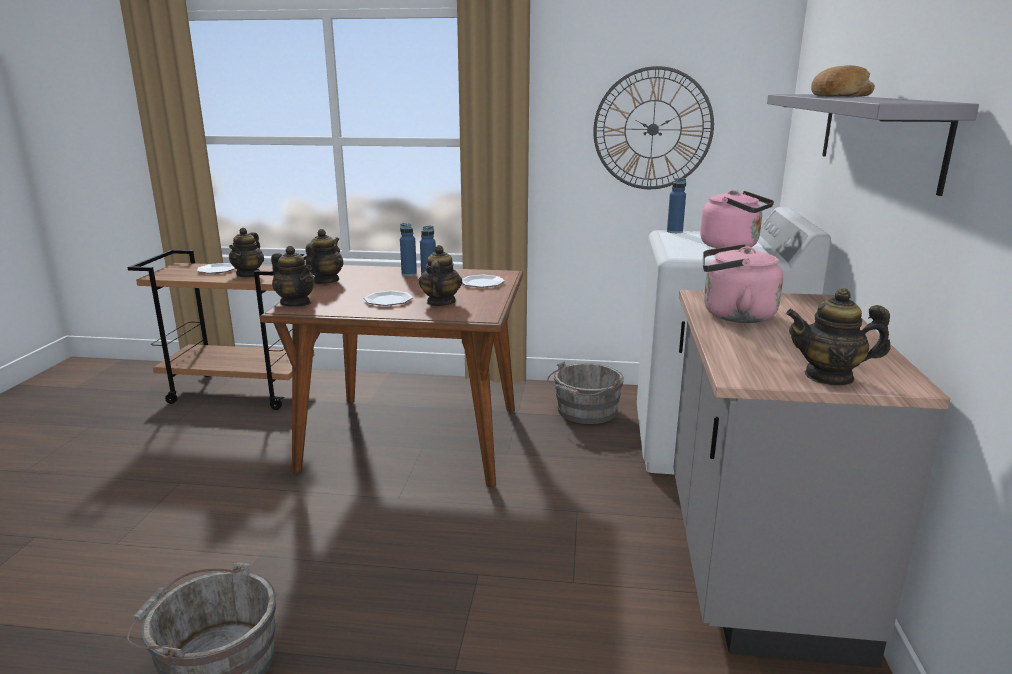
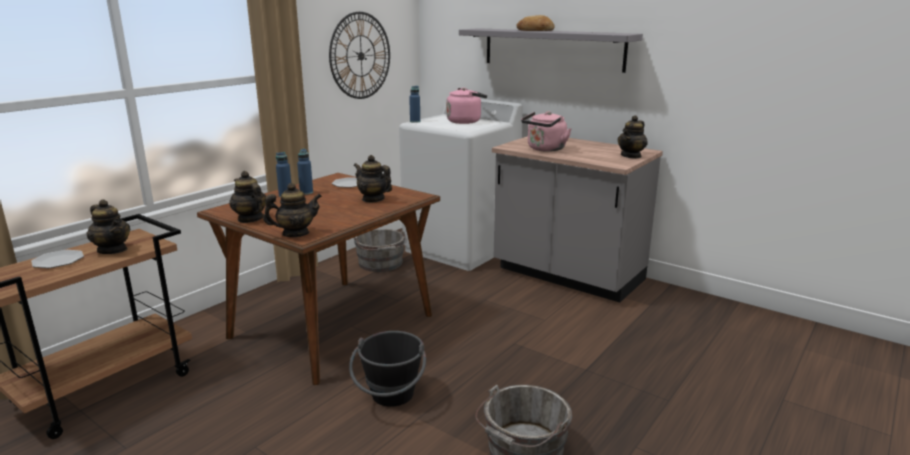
camera: 60 degrees left, 0 degrees up
plate [364,291,413,306] -> none
none -> black bucket [349,331,426,407]

